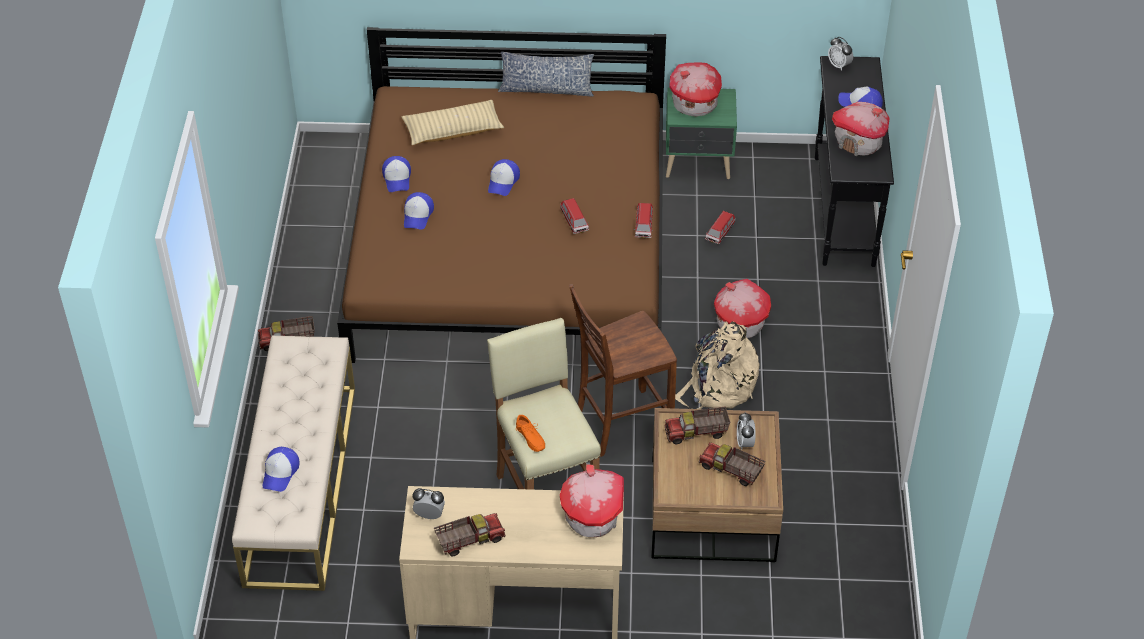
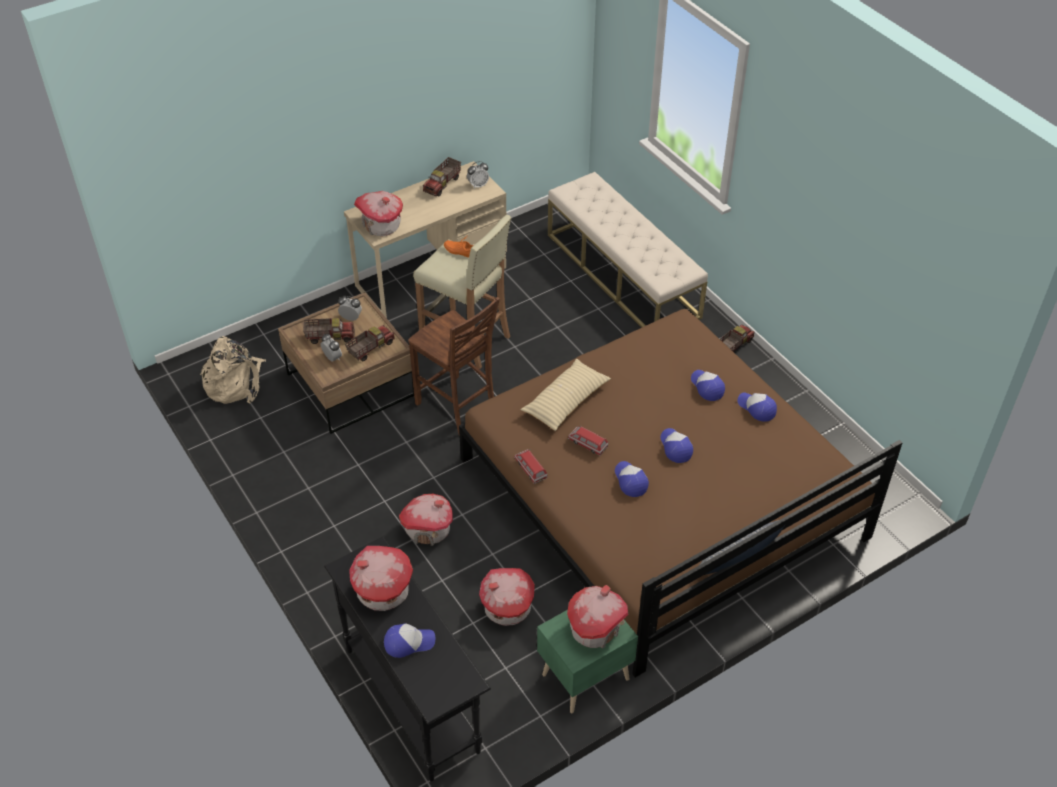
camera: 145 degrees right, 0 degrees up
cap [263,447,300,492] -> cap moved to [615,461,649,497]
beige pillow [402,100,504,145] -> beige pillow moved to [520,359,611,431]
brown chair [569,284,677,457] -> brown chair turned 105 degrees clockwise [408,297,500,435]
beige backpack [675,321,759,409] -> beige backpack moved to [200,336,266,404]
toy car [705,211,735,244] -> toy house [479,568,535,626]
alarm clock [828,37,853,71] -> alarm clock moved to [338,296,362,321]

